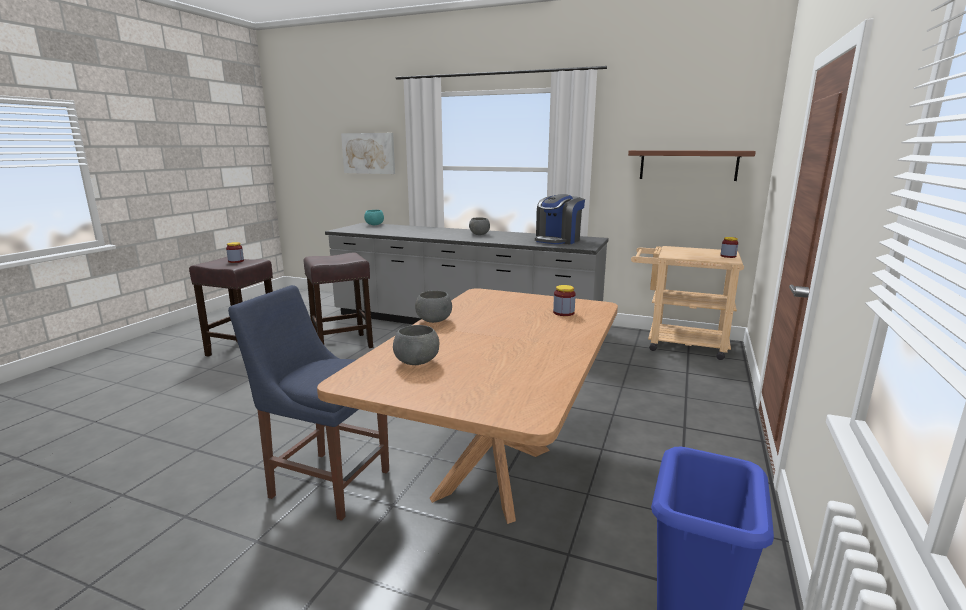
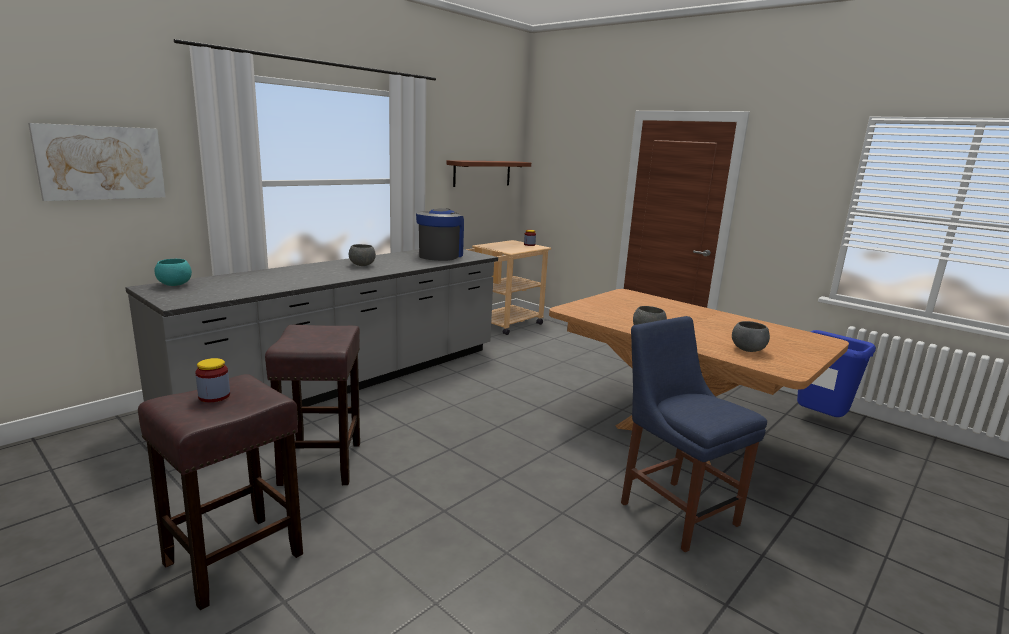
camera: 70 degrees left, 0 degrees up
blue chair [228,285,389,521] -> blue chair turned 105 degrees clockwise [621,316,767,553]
coffee machine [535,194,585,244] -> coffee machine turned 135 degrees counterclockwise [416,208,464,261]
jar [553,285,576,316] -> none

